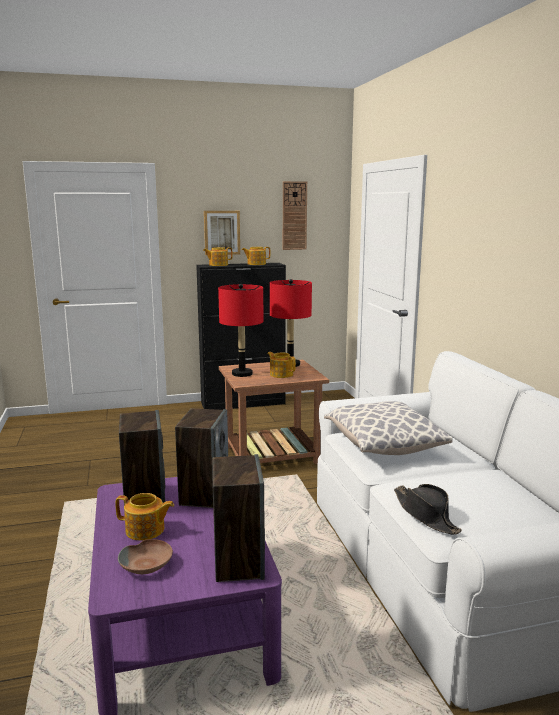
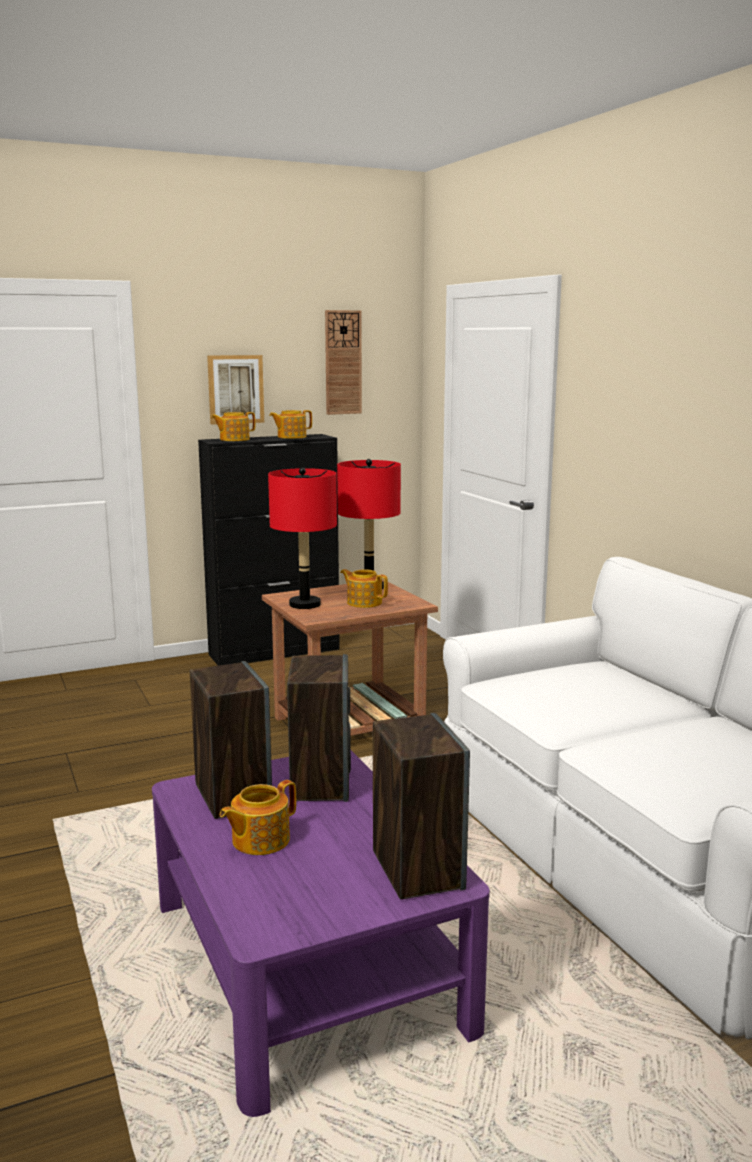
camera: 10 degrees left, 0 degrees up
teapot [115,493,174,541] -> teapot turned 135 degrees clockwise [220,780,296,855]
brown bowl [118,539,173,574] -> none
pillow [324,401,453,455] -> none
black hat [394,484,462,535] -> none

